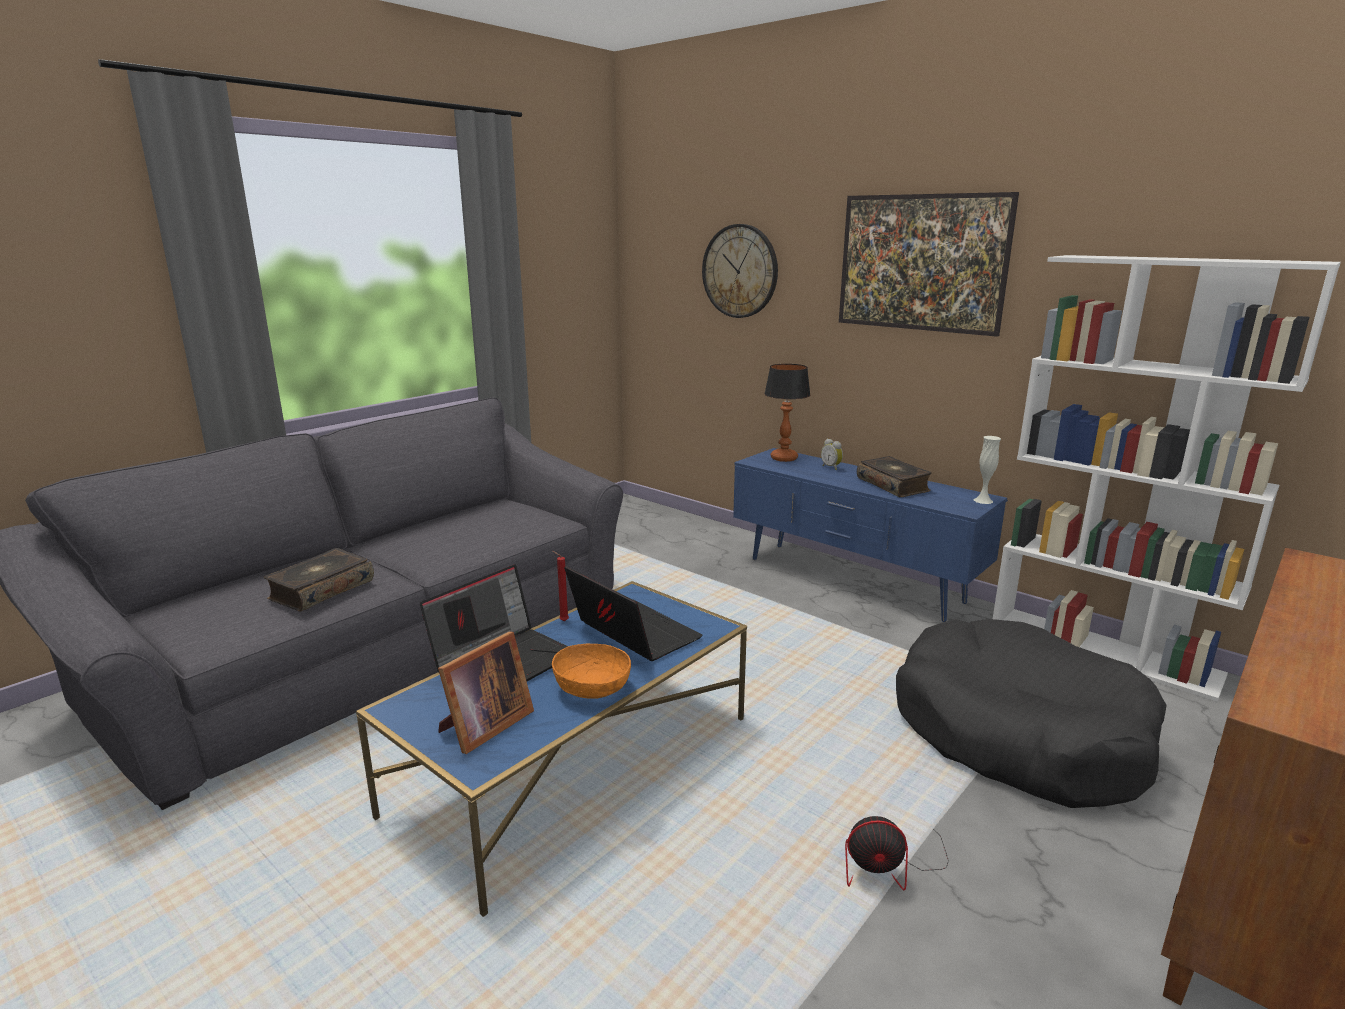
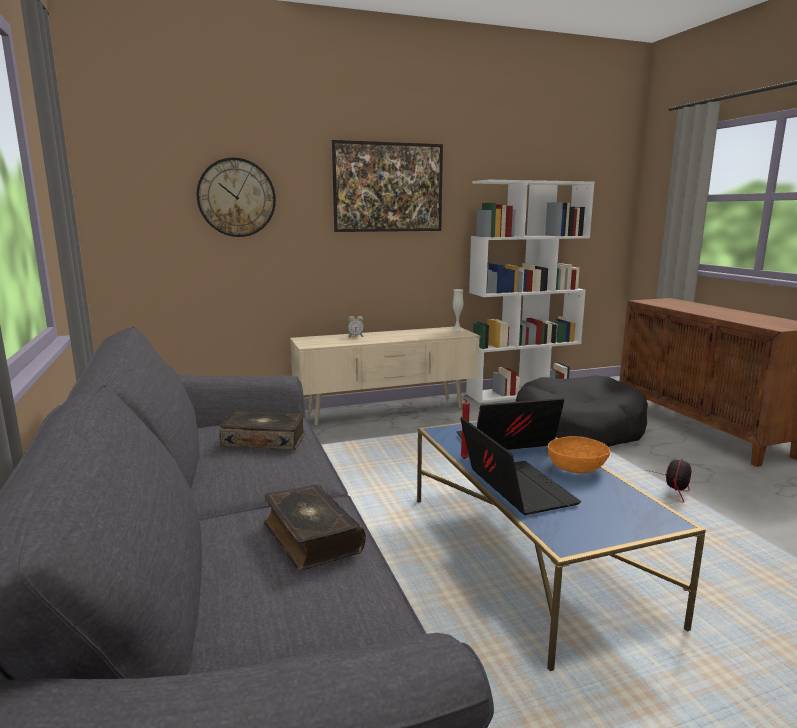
camera: 60 degrees left, 5 degrees down
picture frame [438,631,534,754] -> none
blue tv stand [733,448,1008,622] -> beige tv stand [290,327,480,425]
table lamp [764,364,811,462] -> none
book [857,456,932,497] -> book moved to [219,411,305,450]

